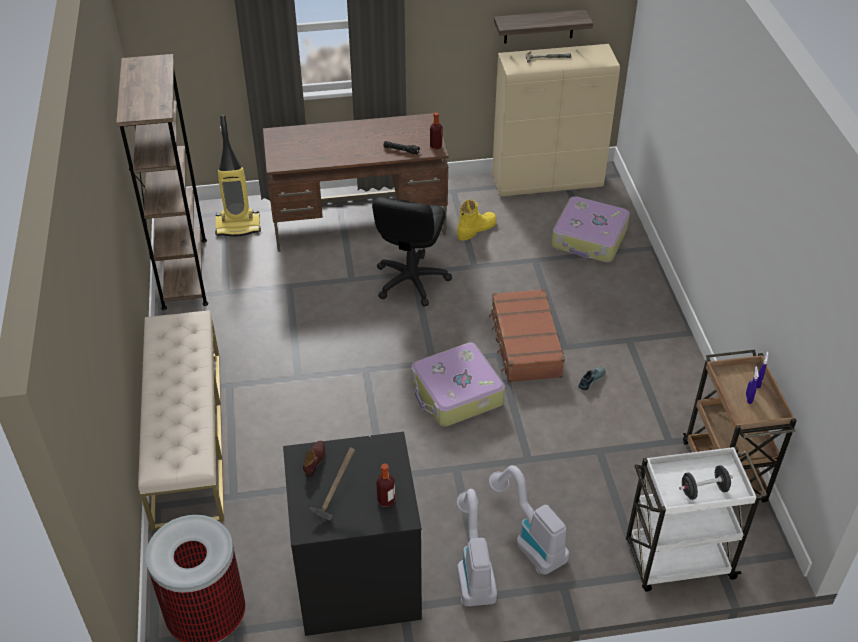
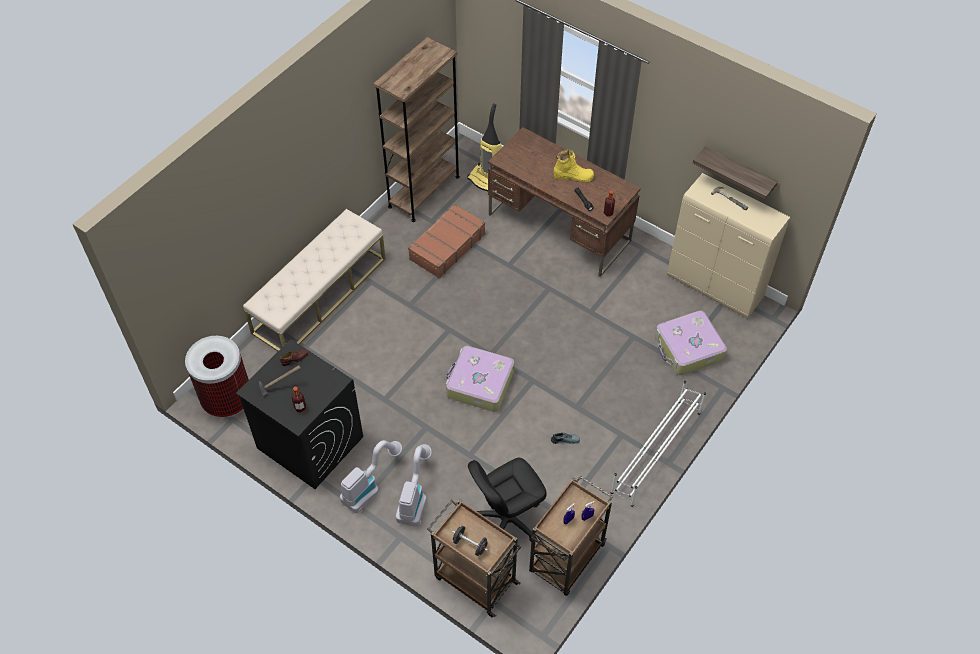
camera: 45 degrees right, 10 degrees up
black office chair [372,197,452,306] -> black office chair moved to [468,458,547,542]
yellow boot [457,199,497,241] -> yellow boot moved to [554,150,594,182]
brown suitcase [489,289,565,382] -> brown suitcase moved to [408,204,485,278]
white cart [626,446,767,592] -> brown cart [427,499,521,617]
none -> white shoe rack [611,381,706,507]

